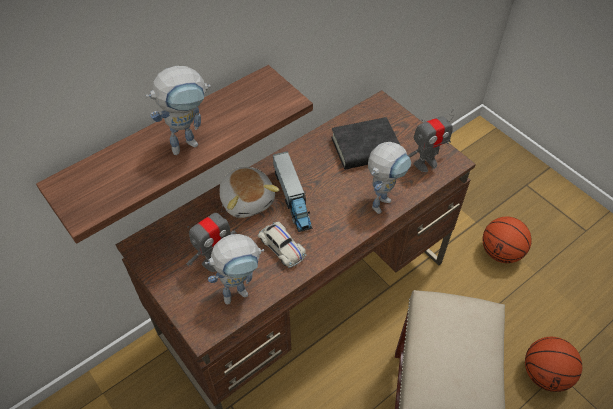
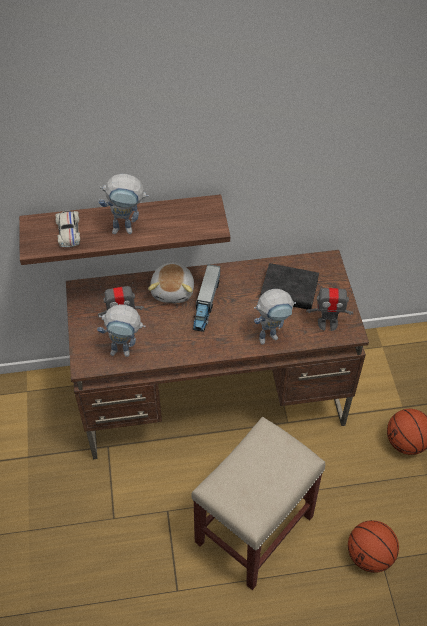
camera: 30 degrees right, 0 degrees up
white toy car [258,221,307,268] -> white toy car moved to [55,211,80,247]

